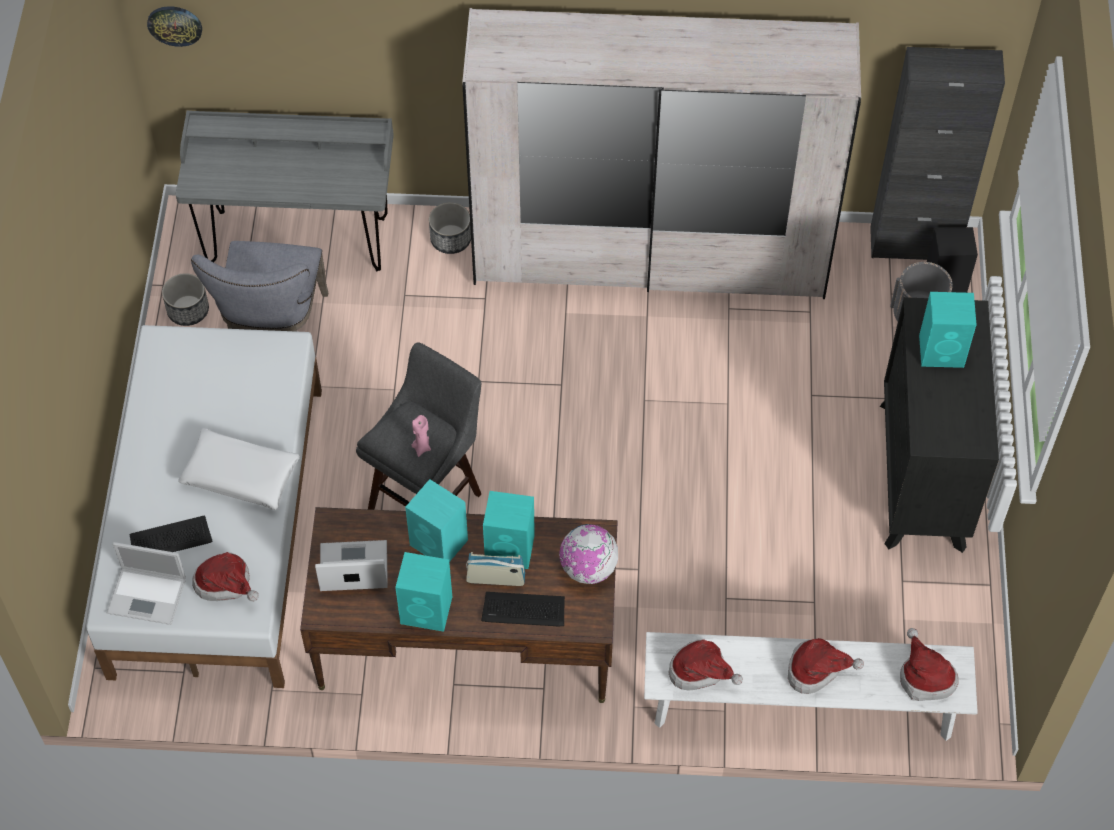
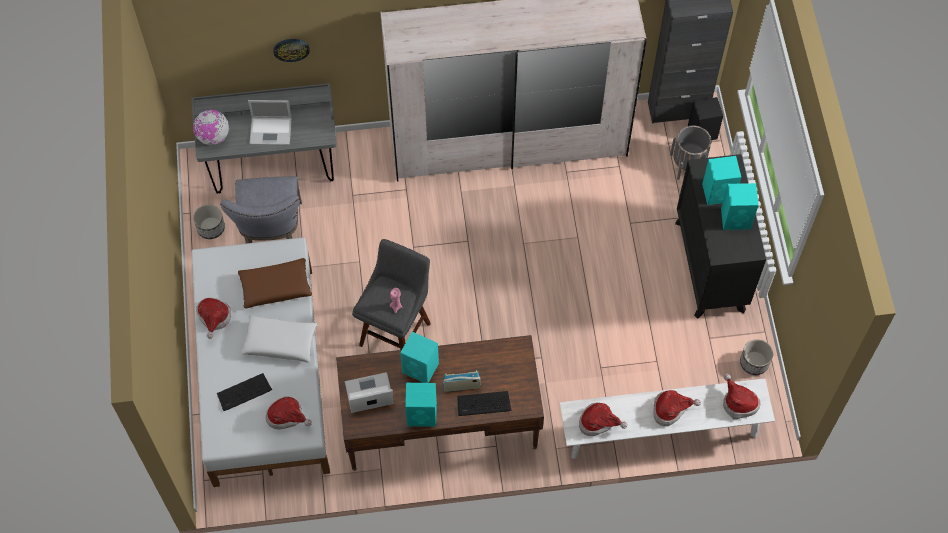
camera: 10 degrees left, 5 degrees up
laptop [107,542,186,625] -> laptop moved to [248,100,292,145]
wall clock [147,6,202,47] -> wall clock moved to [273,39,310,62]
planter [429,203,471,254] -> planter moved to [740,339,773,375]
turquoise speaker [483,491,535,569] -> turquoise speaker moved to [721,183,759,230]
globe [559,524,618,584] -> globe moved to [193,110,229,145]
none -> hat [196,298,231,339]
none -> brown pillow [238,258,312,309]

